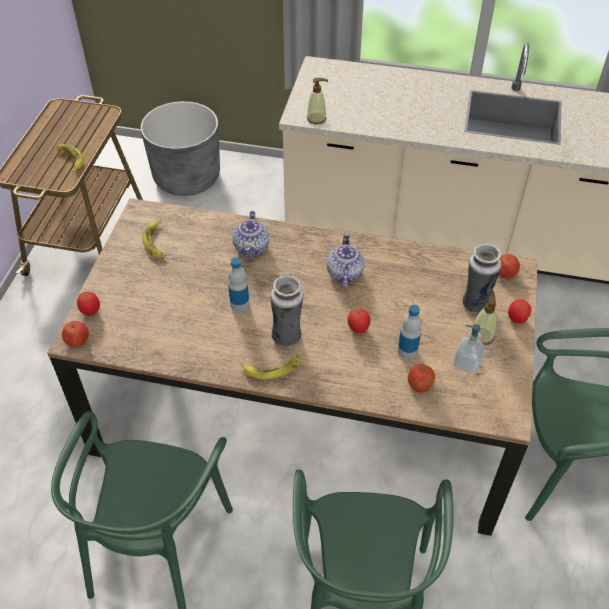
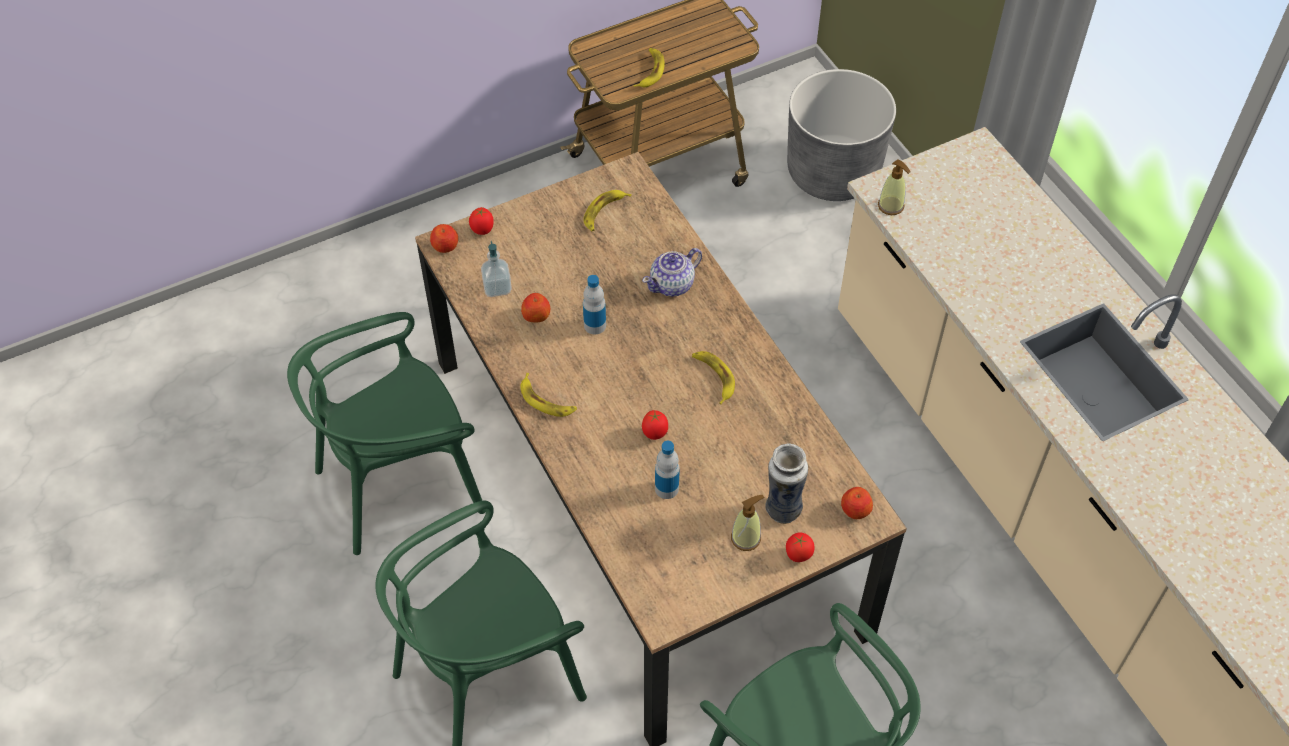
camera: 50 degrees right, 5 degrees up
vase [270,275,304,348] -> none
teapot [327,233,365,288] -> banana [692,351,735,405]
apple [408,364,435,393] -> apple moved to [521,293,550,322]
soap dispenser [453,324,485,374] -> soap dispenser moved to [481,241,512,297]

